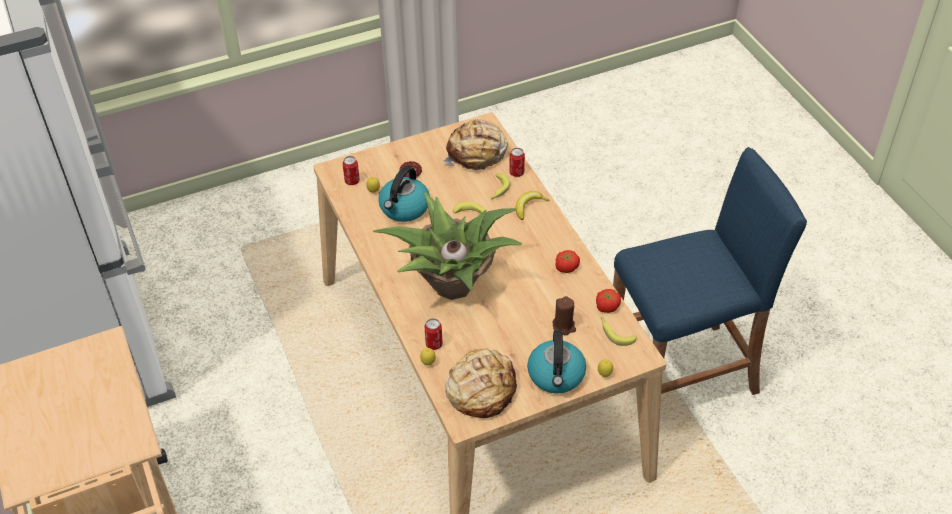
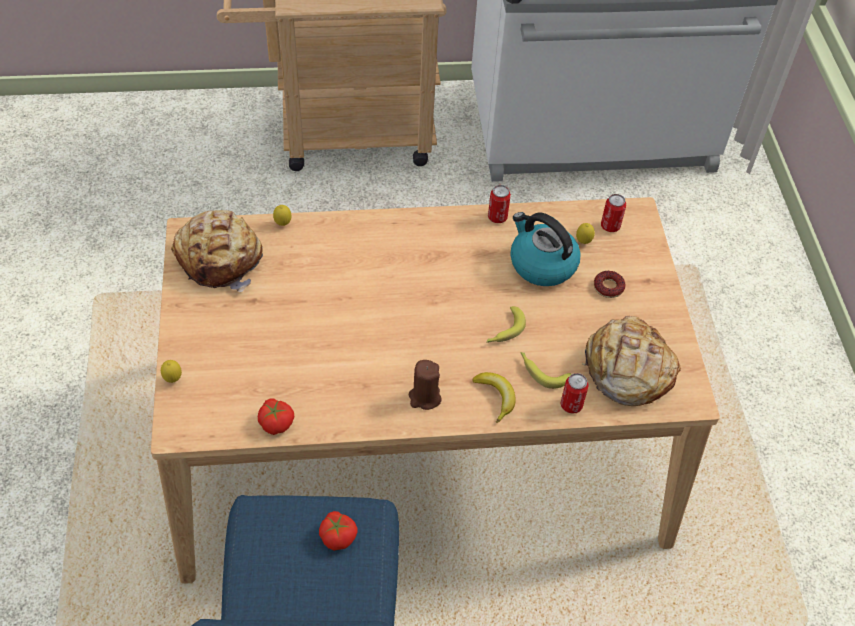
camera: 105 degrees right, 5 degrees up
potted plant [373,192,522,300] -> none
can [424,318,443,350] -> can moved to [488,185,511,223]
kettle [527,330,586,394] -> none
brown candle [553,296,576,336] -> brown candle moved to [409,360,442,410]
tomato [555,250,580,273] -> tomato moved to [319,511,357,551]
banana [601,317,637,346] -> none

